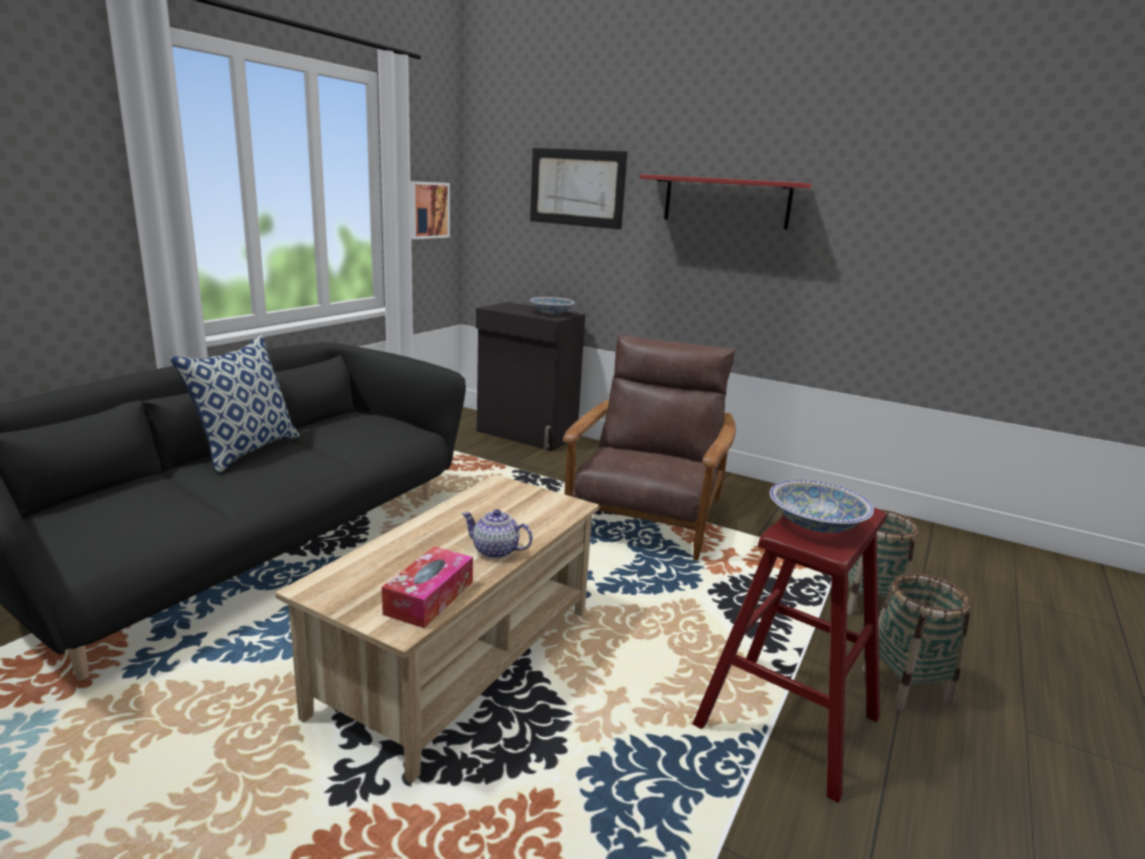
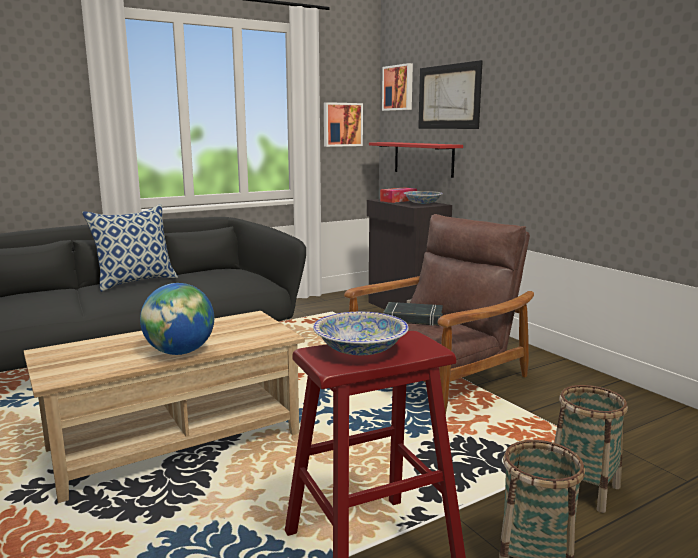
camera: 30 degrees right, 5 degrees down
tissue box [382,546,473,628] -> tissue box moved to [380,187,417,203]
teapot [462,509,533,559] -> globe [140,283,214,355]
red shelf [639,174,812,229] -> red shelf moved to [369,142,463,178]
none -> picture [382,63,413,111]
none -> black book [384,302,443,326]

